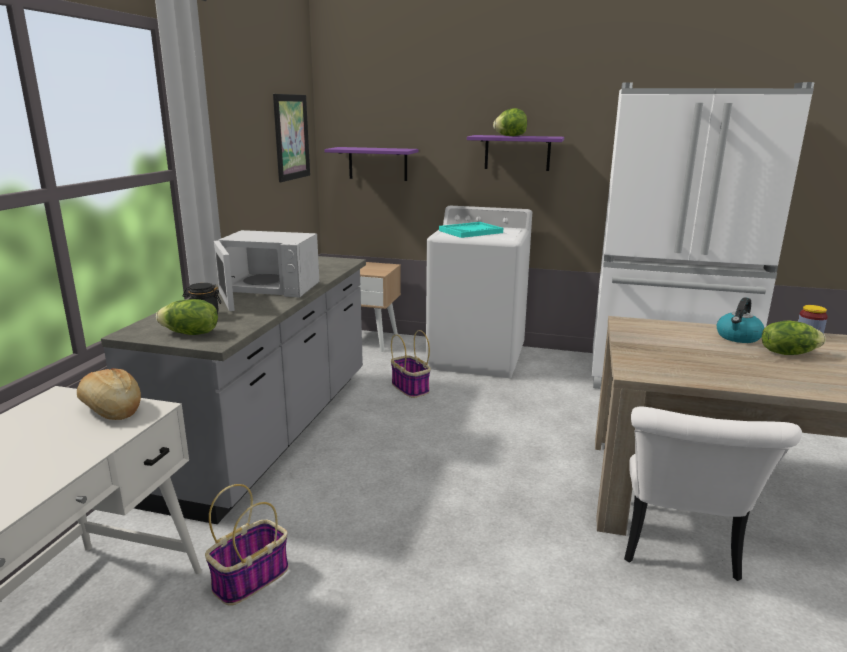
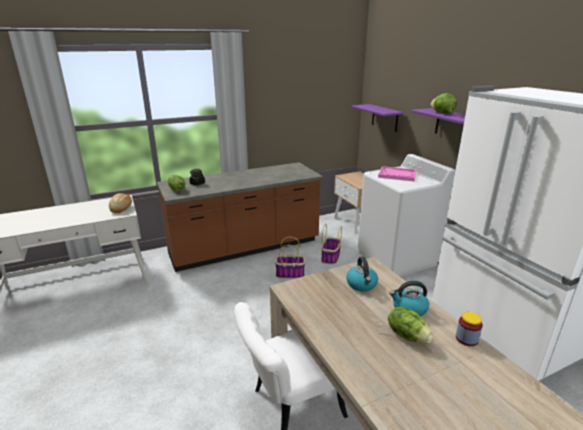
camera: 50 degrees right, 5 degrees up
grey counter [101,256,366,524] -> brown counter [157,162,323,272]
basket [205,484,289,606] -> basket moved to [275,237,305,279]
white microwave [214,230,319,311] -> none
picture [273,94,310,182] -> none
turquoise tray [439,222,503,238] -> pink tray [378,166,416,181]
none -> kettle [346,257,378,291]

